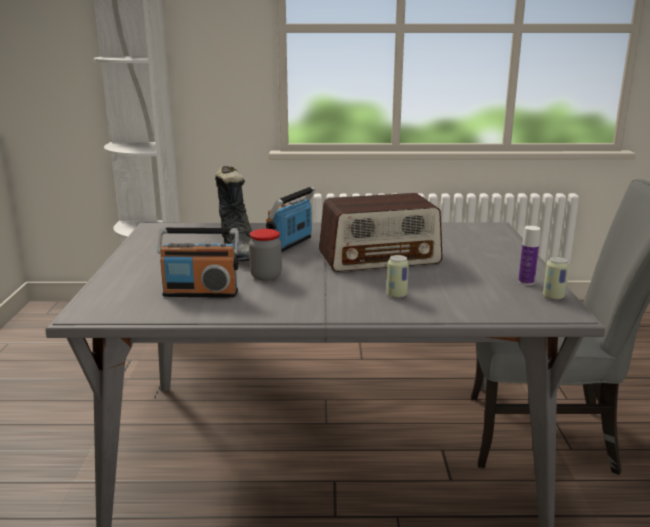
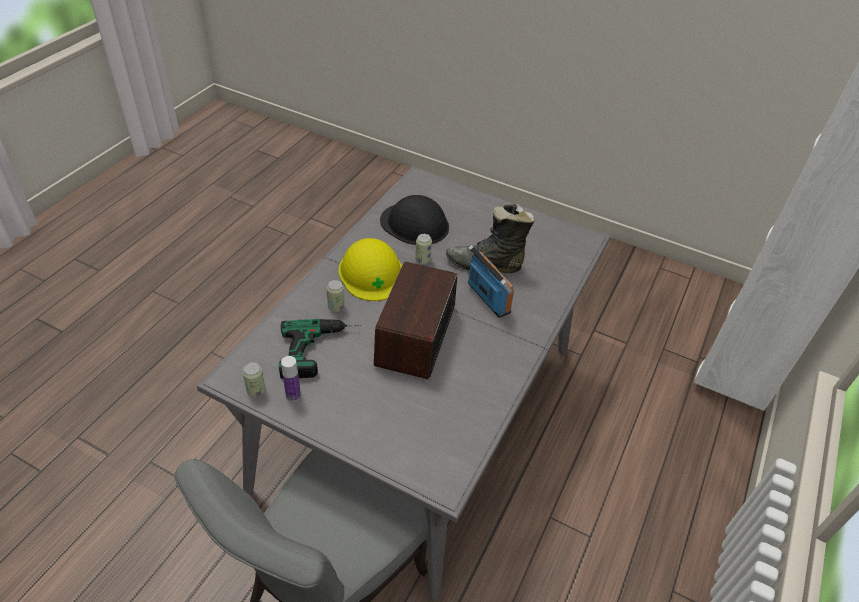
camera: 115 degrees right, 25 degrees up
radio [157,228,239,298] -> black hard hat [380,195,449,245]
jar [249,229,282,281] -> can [415,234,432,264]
none -> power drill [279,319,361,379]
none -> yellow hard hat [339,238,402,301]

